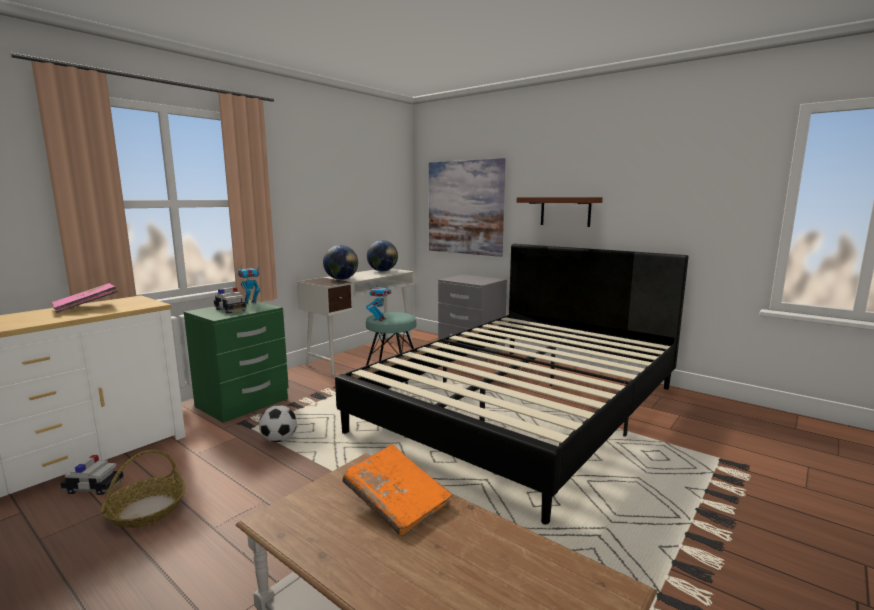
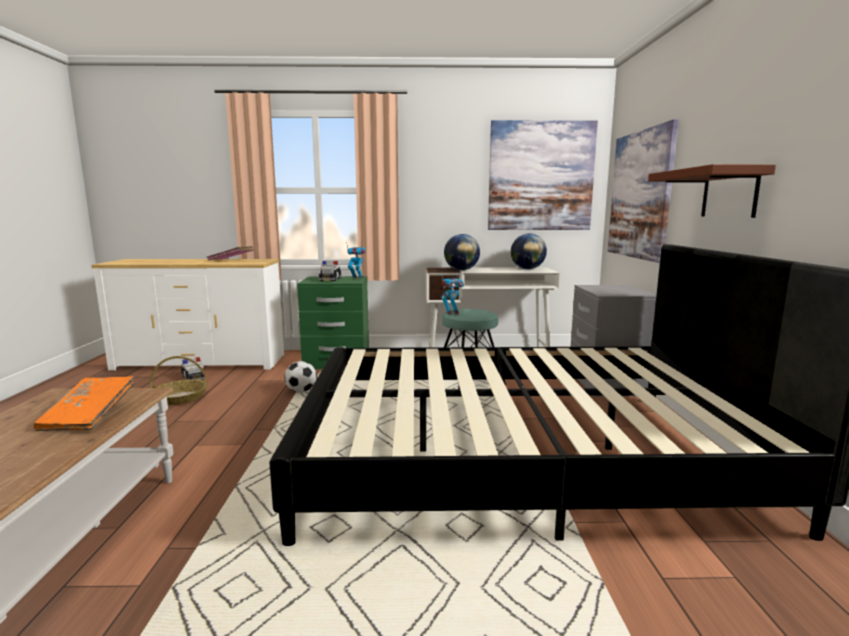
camera: 50 degrees right, 0 degrees up
none -> picture [488,120,598,230]

